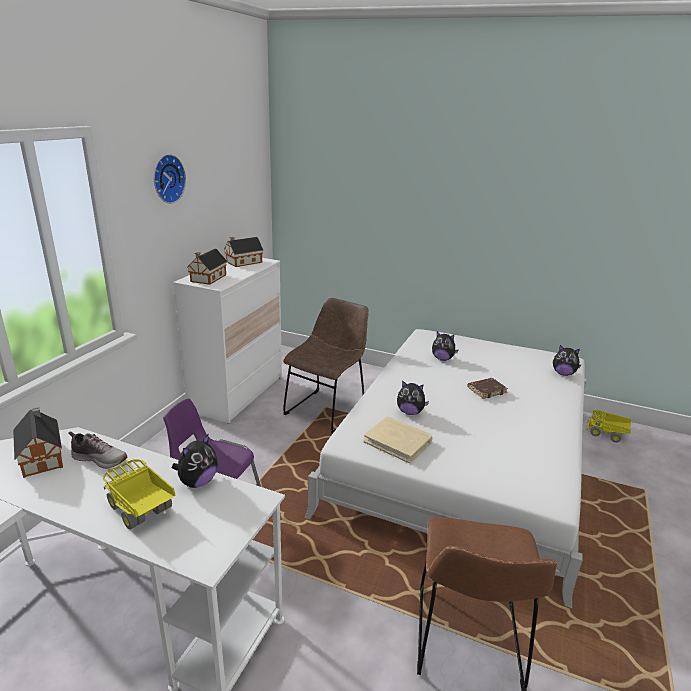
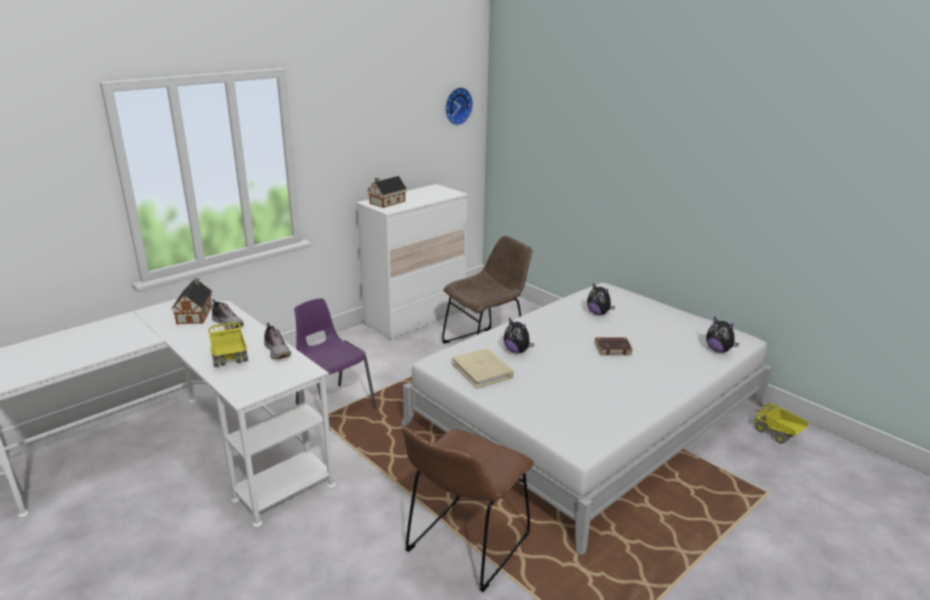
camera: 25 degrees right, 0 degrees up
wall clock [154,154,186,204] -> wall clock moved to [445,87,473,125]
plush toy [172,434,218,488] -> shoe [264,323,291,359]
toy house [224,237,263,267] -> none

